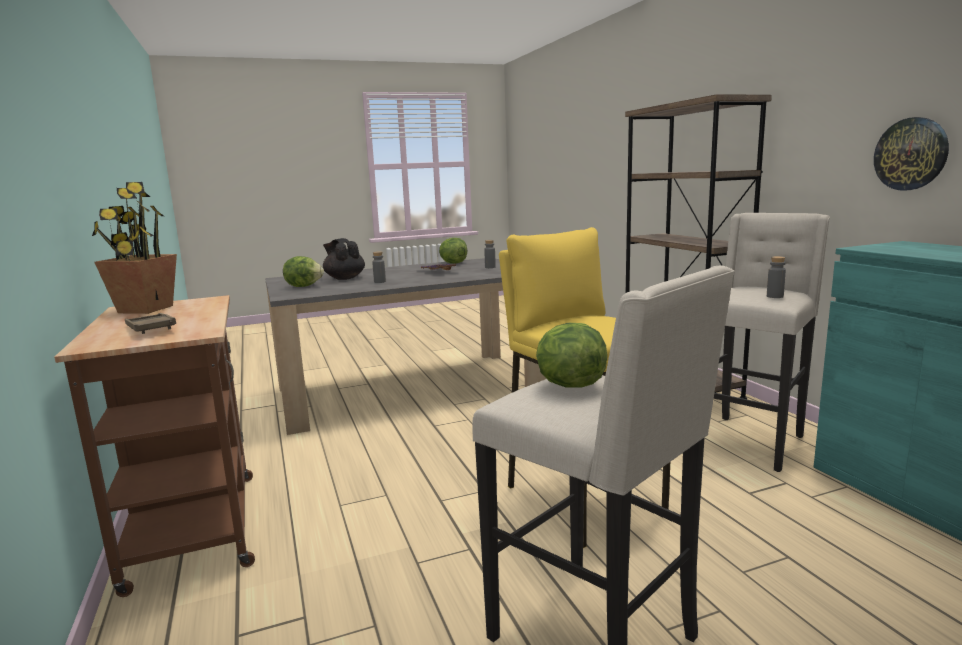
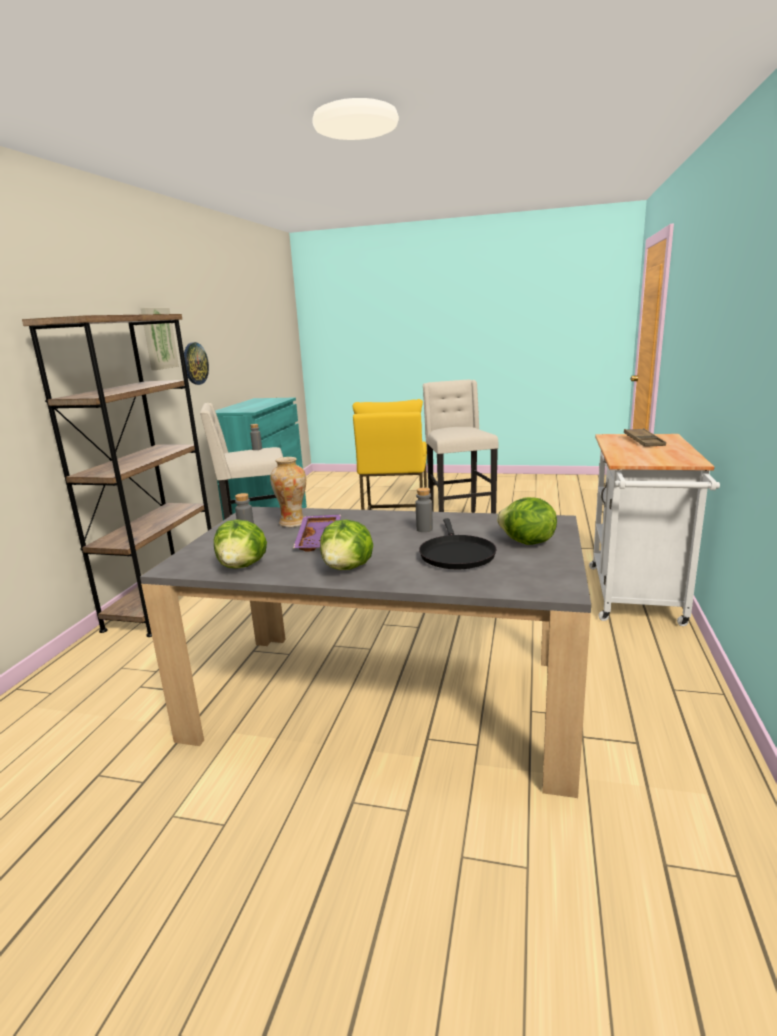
camera: 145 degrees left, 5 degrees up
brown cart [54,295,255,597] -> white cart [589,434,720,626]
potted plant [92,182,177,314] -> none
black teapot [323,238,365,280] -> black frying pan [419,518,497,569]
lettuce [536,323,607,387] -> lettuce moved to [320,520,373,570]
none -> picture [141,308,179,370]
none -> vase [270,457,306,527]

